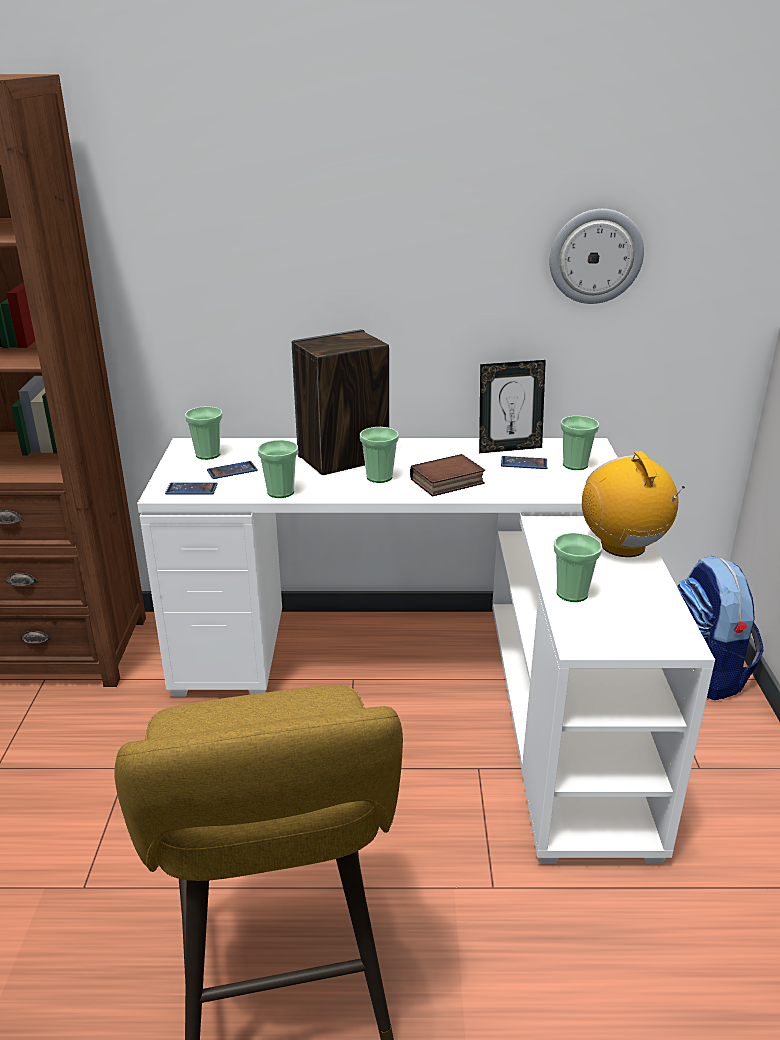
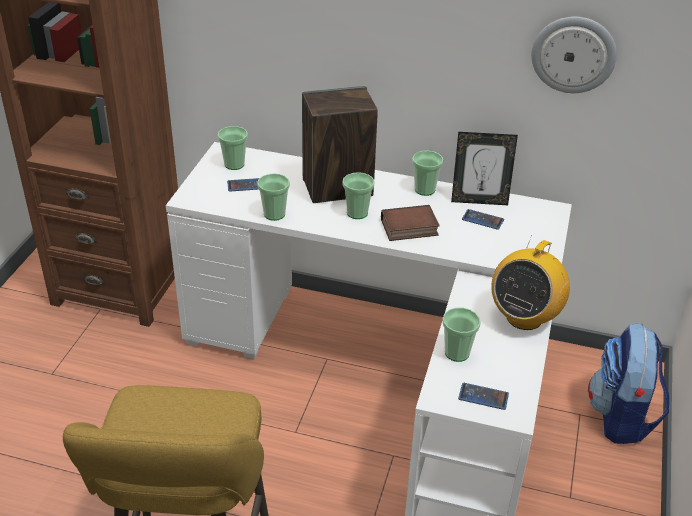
camera: 15 degrees right, 10 degrees up
phone [165,482,218,495] -> phone moved to [458,383,509,410]
cup [560,416,599,470] -> cup moved to [412,151,443,196]
radio [582,451,685,557] -> radio turned 150 degrees counterclockwise [491,235,570,330]

